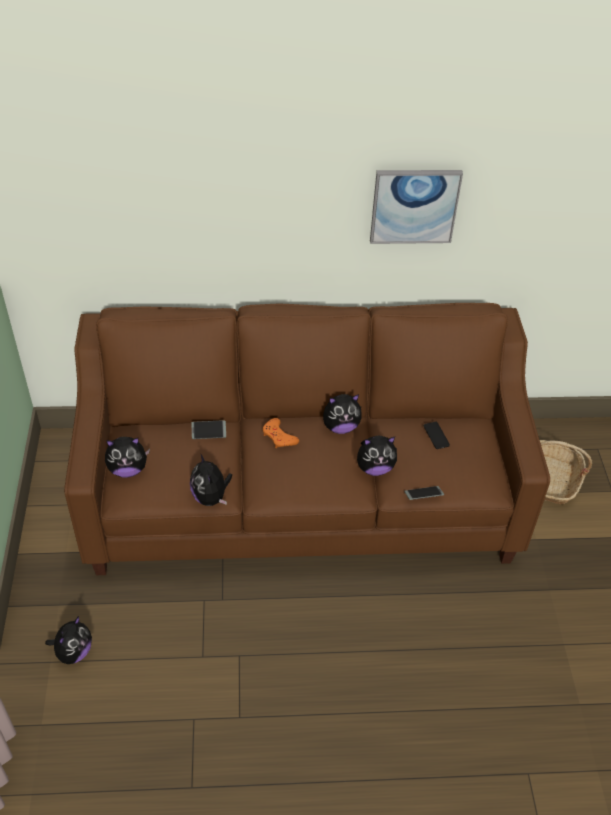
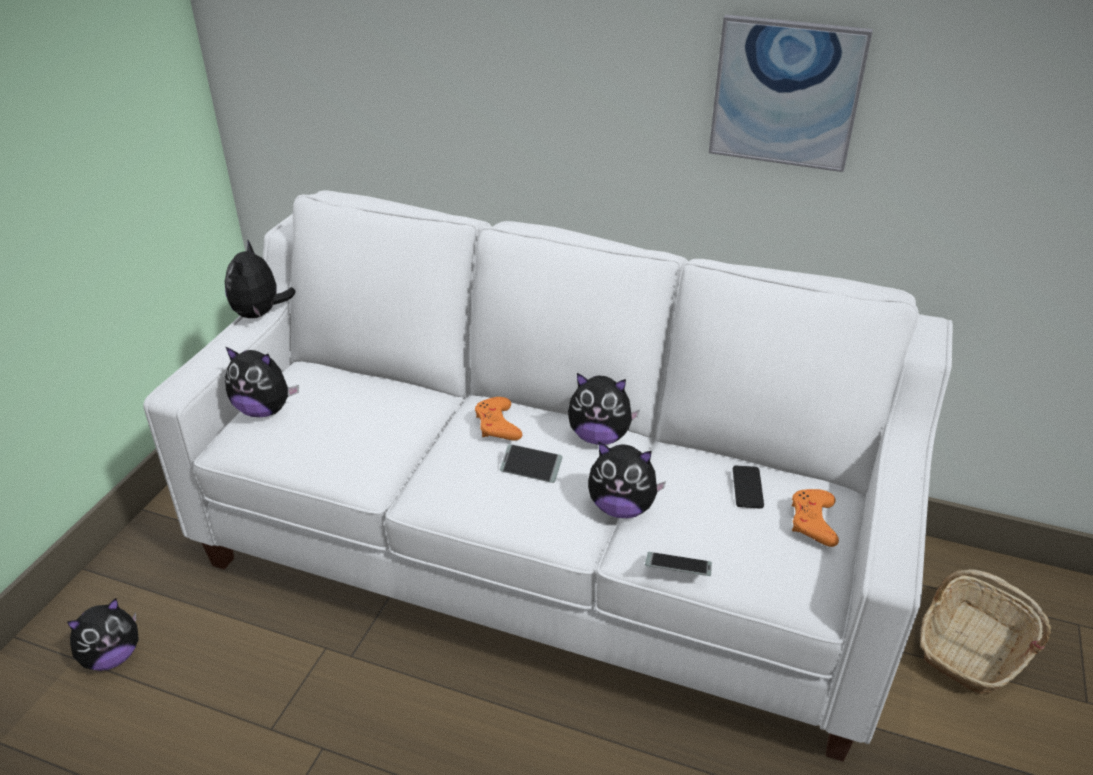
camera: 25 degrees right, 10 degrees down
brown sofa [64,303,550,575] -> white sofa [143,190,953,762]
plush toy [190,454,232,506] -> plush toy moved to [225,239,295,318]
phone [191,420,226,439] -> phone moved to [500,444,563,483]
none -> orange game controller [792,489,839,547]

